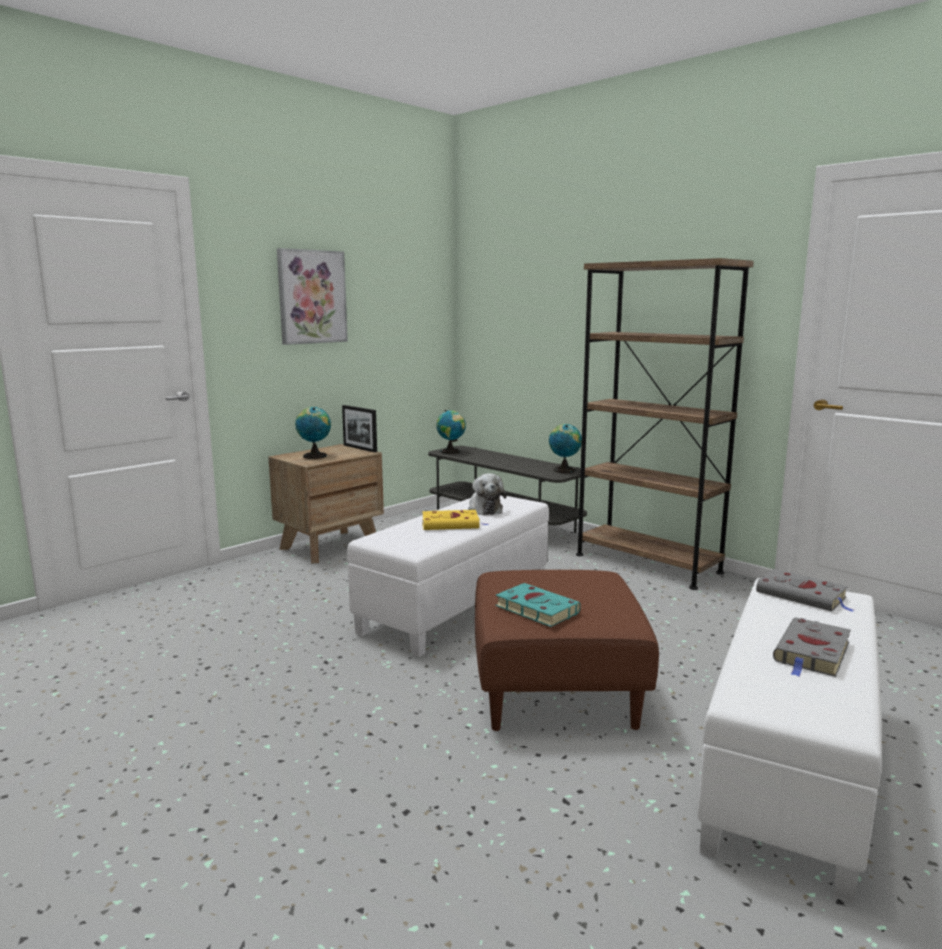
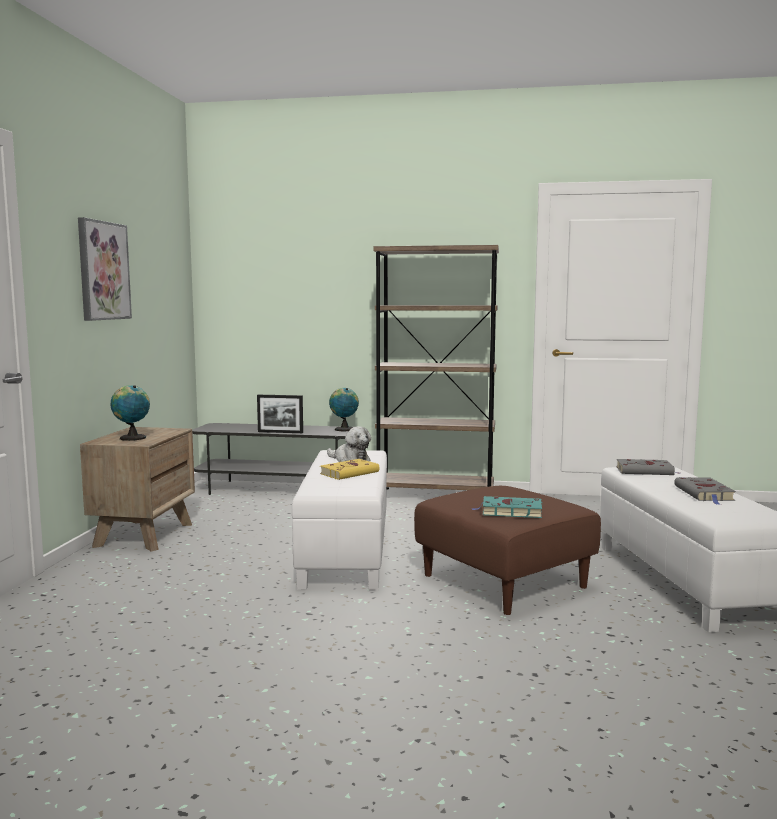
camera: 35 degrees left, 5 degrees down
picture frame [342,405,377,452] -> picture frame moved to [257,395,303,433]
globe [436,410,466,454] -> none

